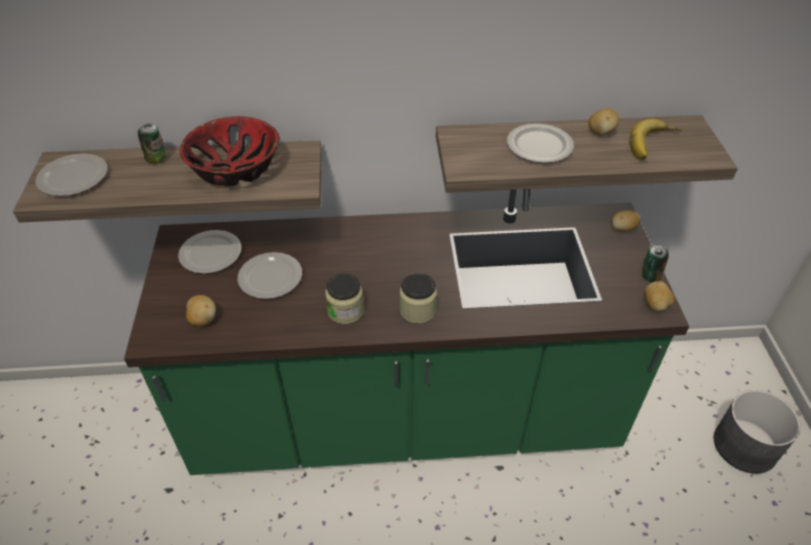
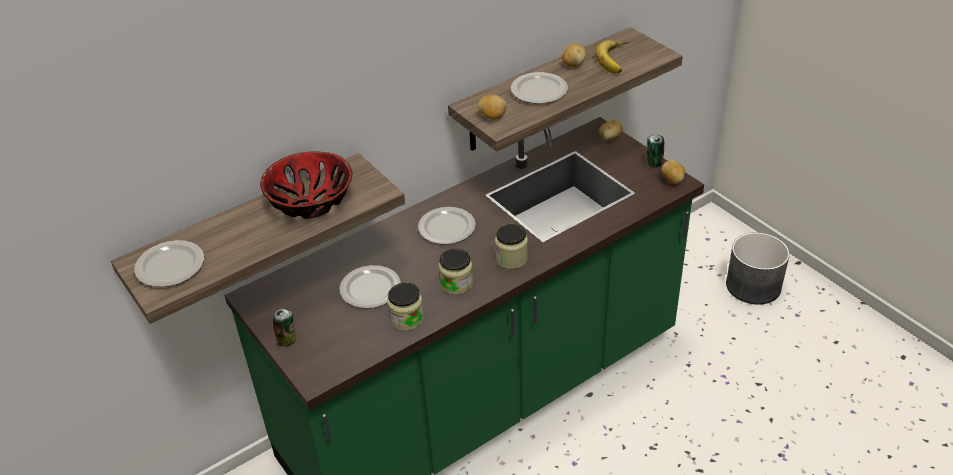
camera: 30 degrees left, 5 degrees down
can [138,123,165,164] -> can moved to [273,309,296,347]
plate [178,230,242,274] -> plate moved to [418,207,476,245]
potato [186,295,216,326] -> potato moved to [478,94,506,120]
none -> jar [387,283,424,331]

